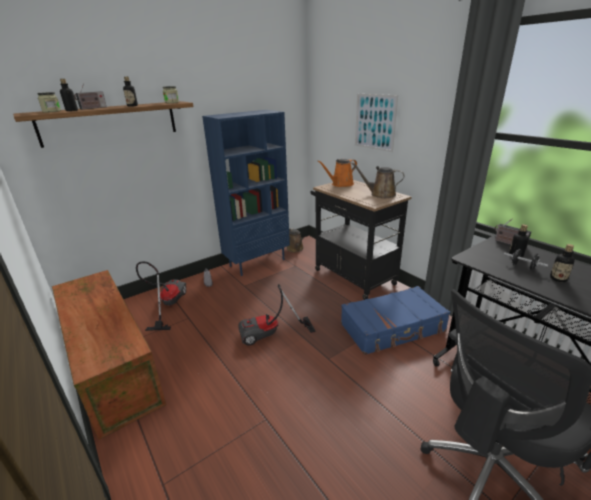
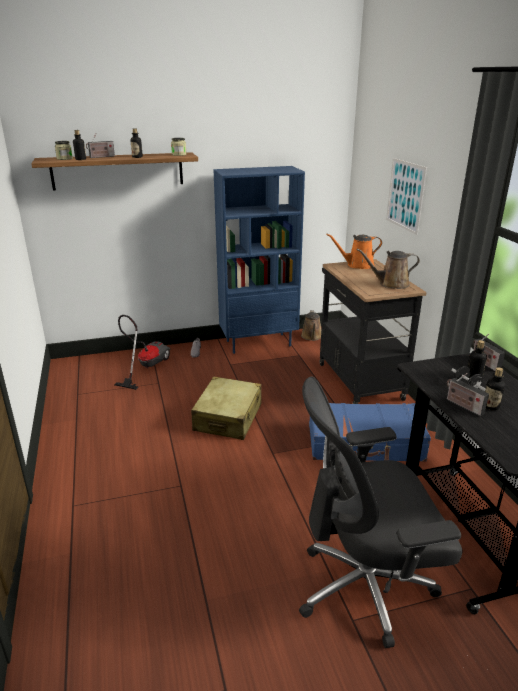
camera: 20 degrees right, 0 degrees up
brown bench [52,270,166,440] -> none
vacuum cleaner [238,284,316,346] -> beige suitcase [191,376,262,440]
brown watering can [351,162,405,198] -> brown watering can turned 45 degrees counterclockwise [357,249,420,289]
none -> radio [447,373,489,416]

